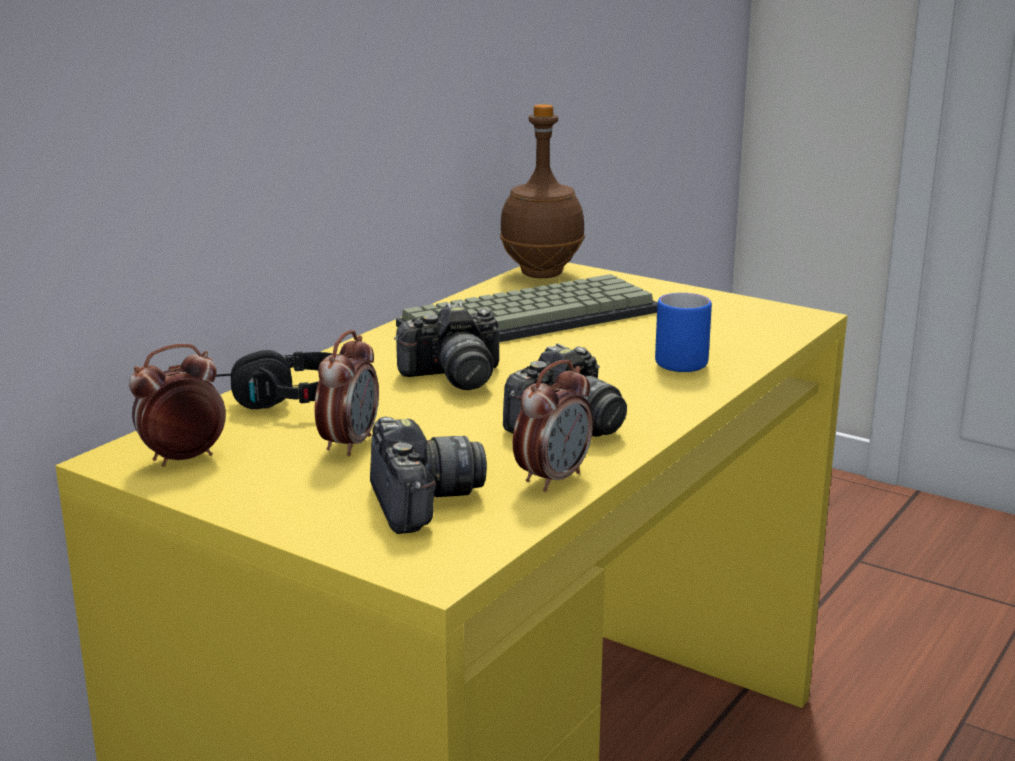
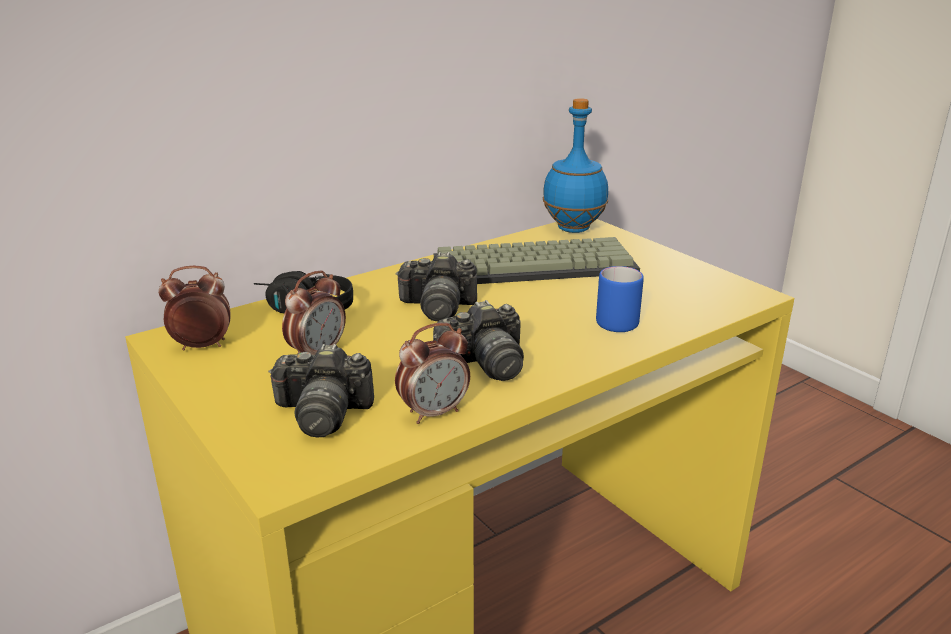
camera: 20 degrees right, 5 degrees up
camera [370,417,487,534] -> camera turned 90 degrees clockwise [268,344,374,437]
brown bottle [500,104,585,278] -> blue bottle [543,98,608,233]

